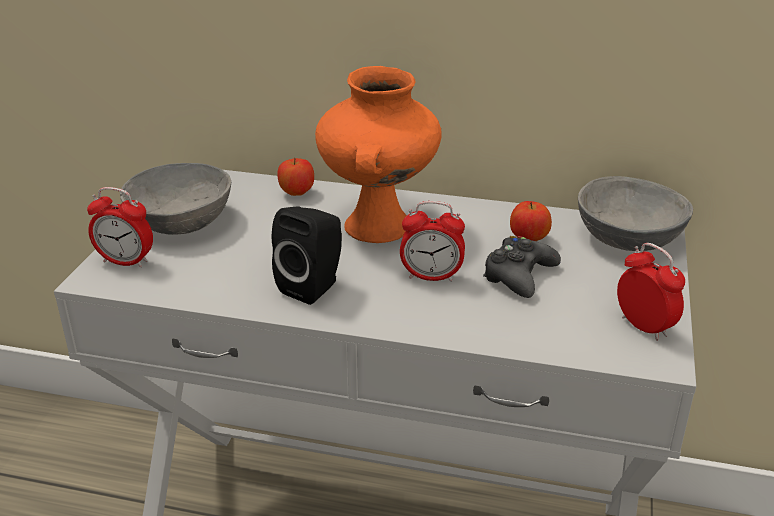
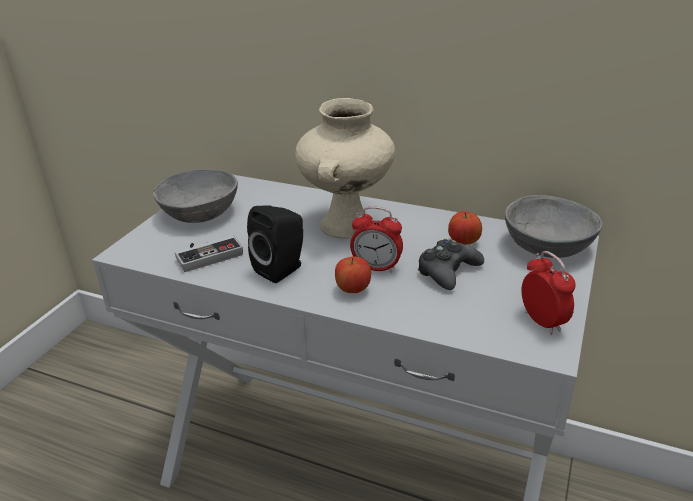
camera: 10 degrees right, 0 degrees up
alarm clock [87,187,153,268] -> none
apple [277,158,314,196] -> apple moved to [335,256,371,293]
orange vase [315,66,442,243] -> beige vase [295,98,395,238]
none -> game controller [175,235,243,272]

